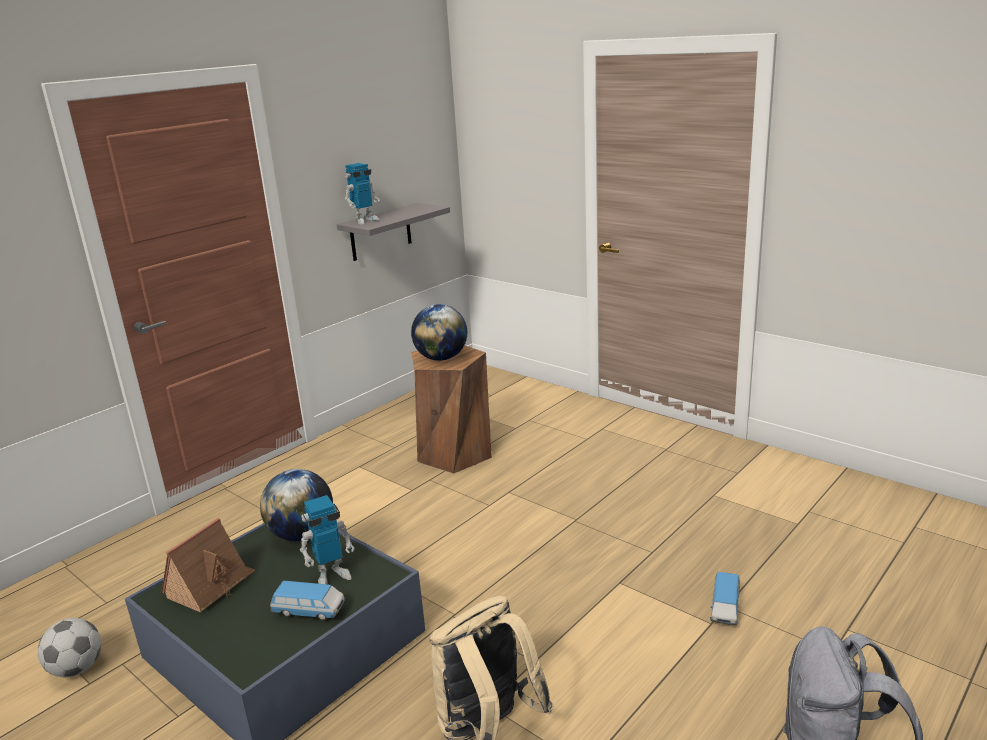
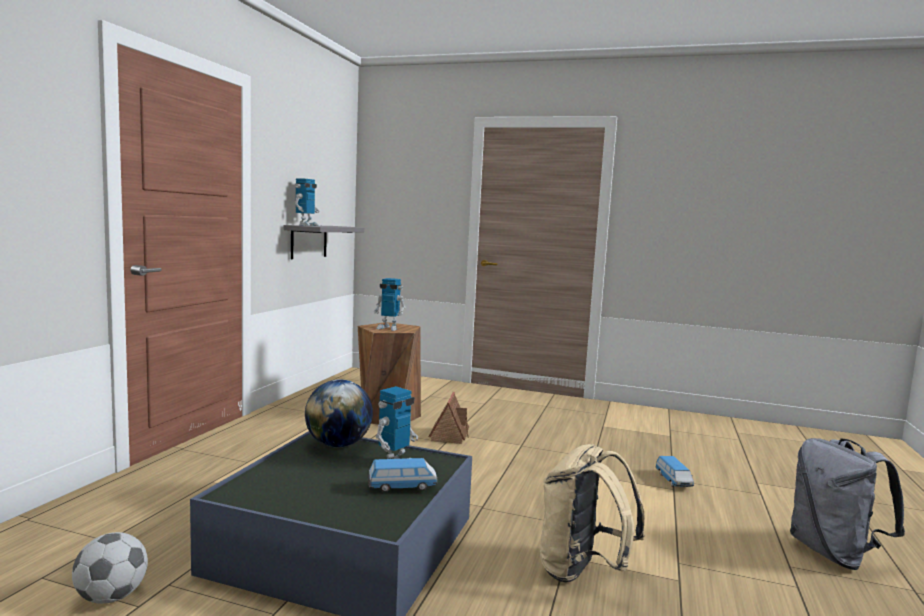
camera: 25 degrees left, 15 degrees down
toy house [161,518,255,613] -> toy house moved to [429,392,469,444]
globe [411,304,467,361] -> toy robot [374,278,405,331]

